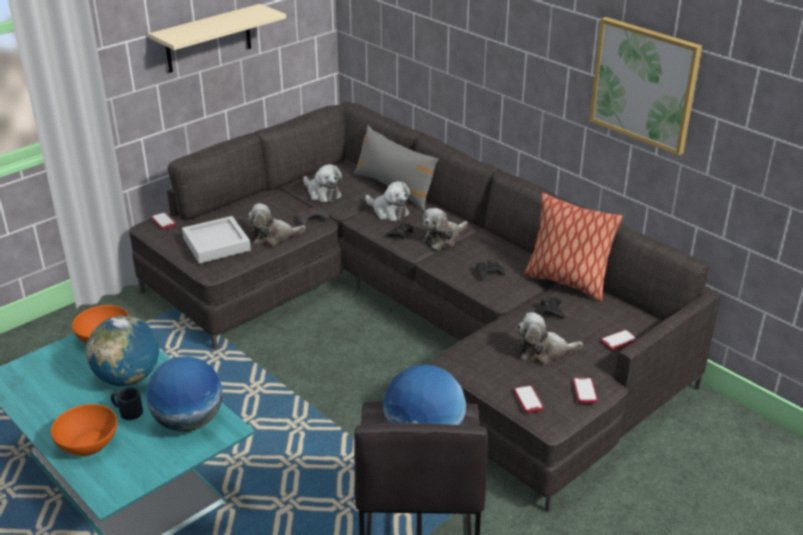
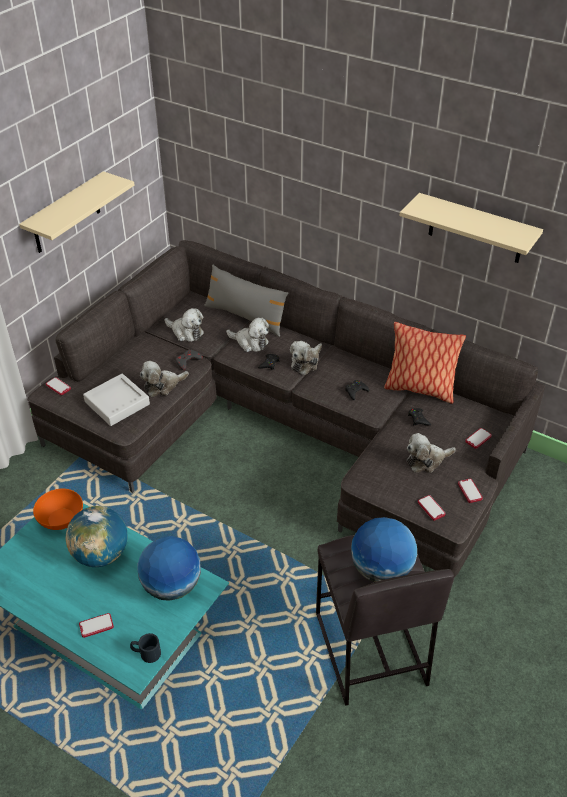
camera: 15 degrees left, 10 degrees up
orange bowl [51,404,117,456] -> phone [79,613,114,638]
black mug [111,387,143,420] -> black mug moved to [130,633,161,663]
picture [589,17,702,155] -> beige shelf [400,193,543,263]

